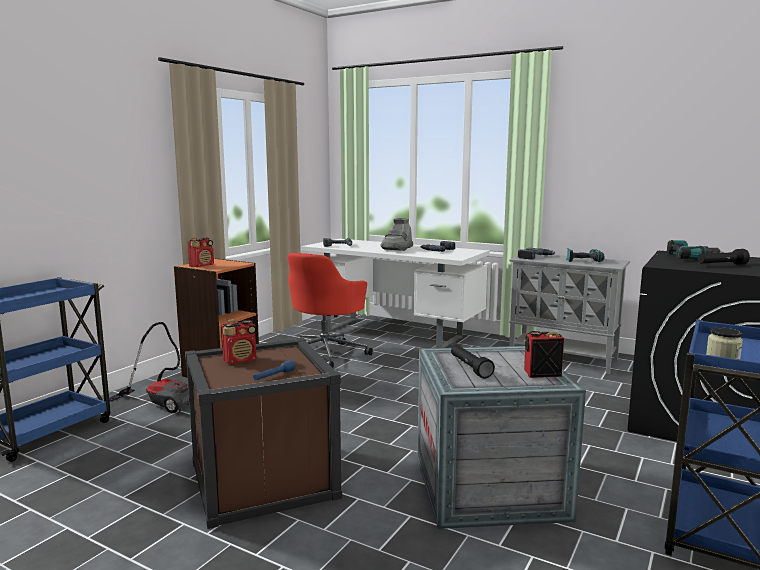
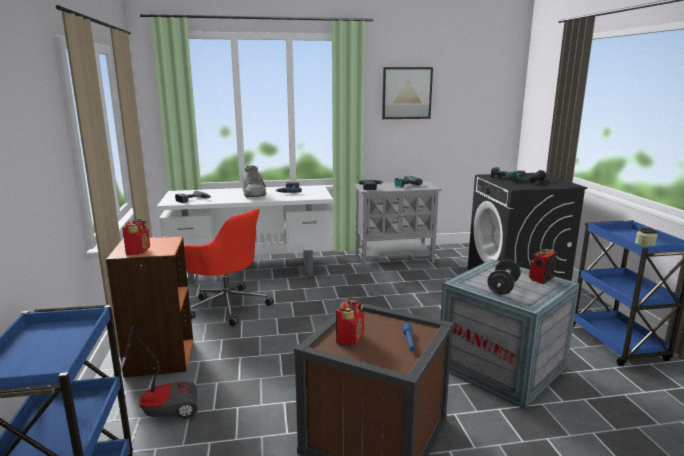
camera: 40 degrees left, 5 degrees up
red office chair [288,253,373,368] -> red office chair turned 45 degrees counterclockwise [184,208,274,326]
black flashlight [451,345,495,378] -> black dumbbell [488,260,521,295]
none -> picture [382,67,433,119]

